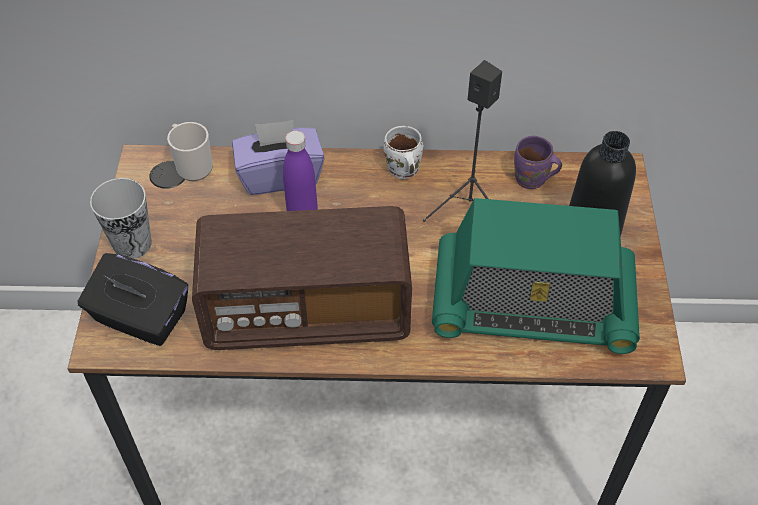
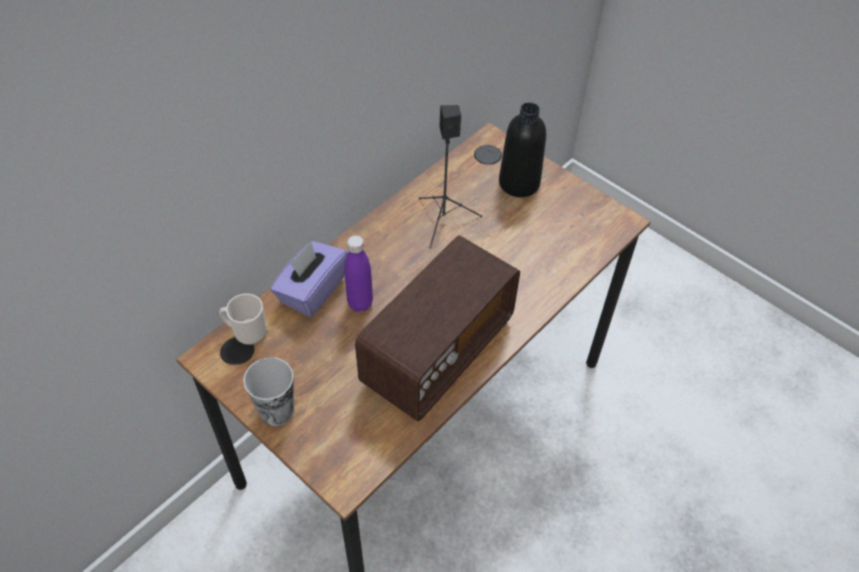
camera: 50 degrees left, 0 degrees up
black tissue box [78,253,188,346] -> none
white mug [383,126,423,179] -> none
radio [432,198,640,354] -> none
purple mug [514,136,562,189] -> none

